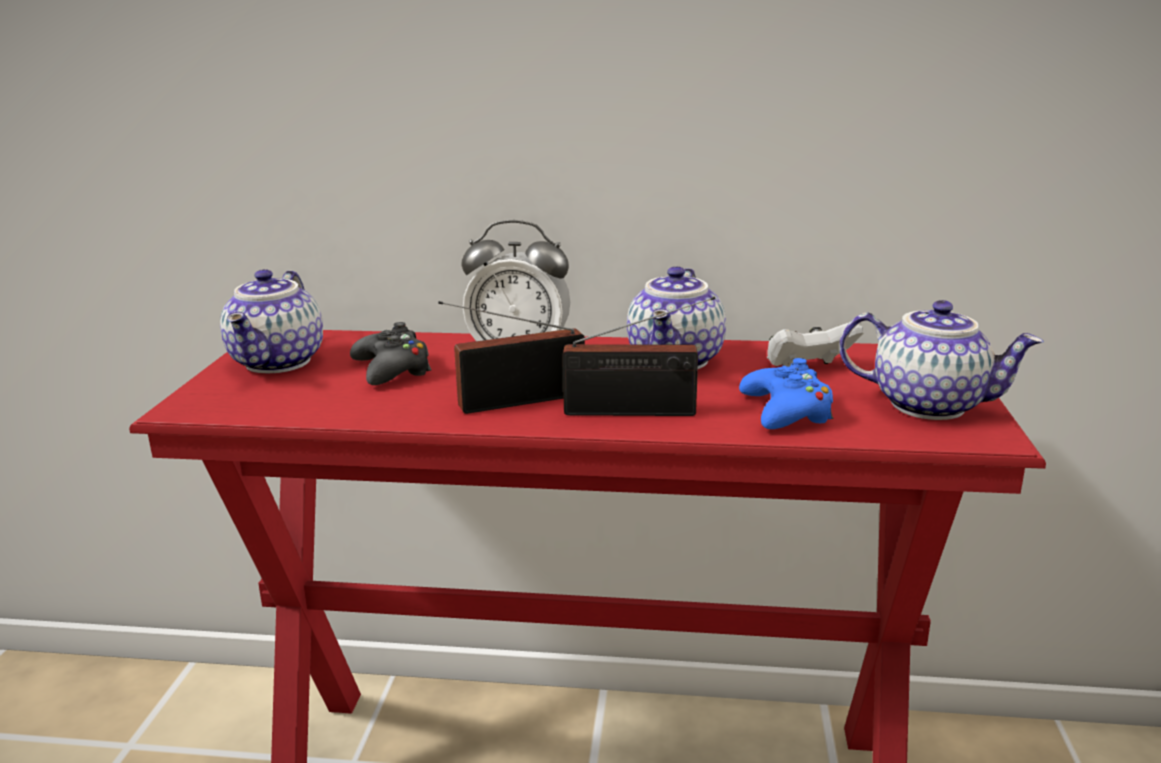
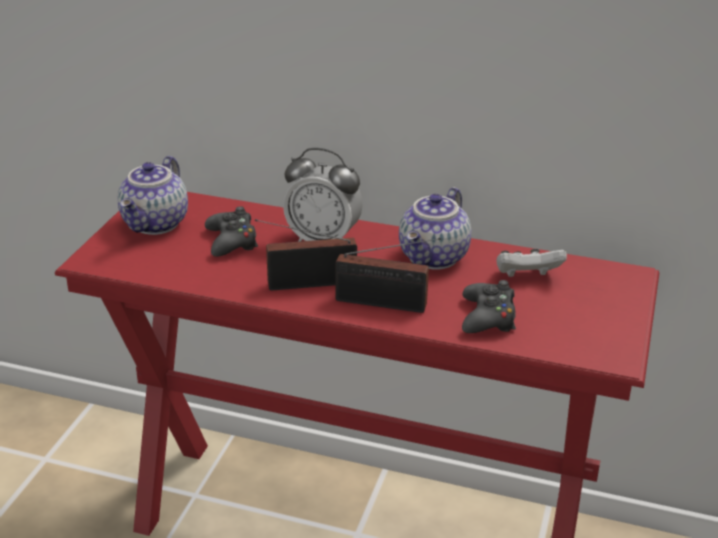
camera: 10 degrees right, 10 degrees up
blue game controller [739,358,833,429] -> black game controller [462,280,516,333]
teapot [839,300,1044,420] -> none

